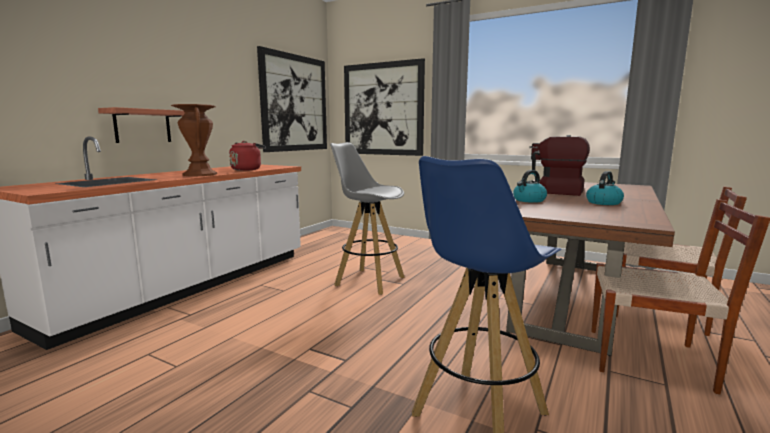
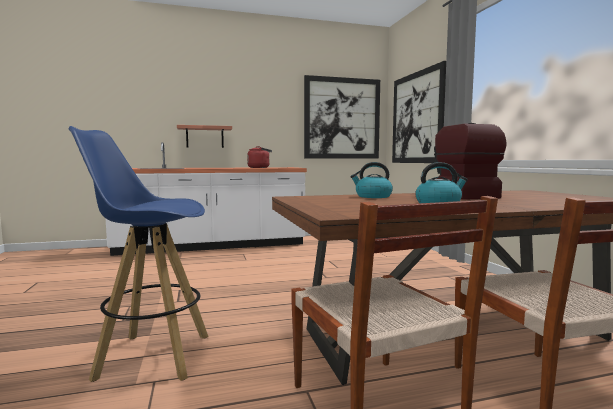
camera: 45 degrees right, 5 degrees down
brown vase [171,104,217,176] -> none
grey stool [330,142,405,295] -> none

